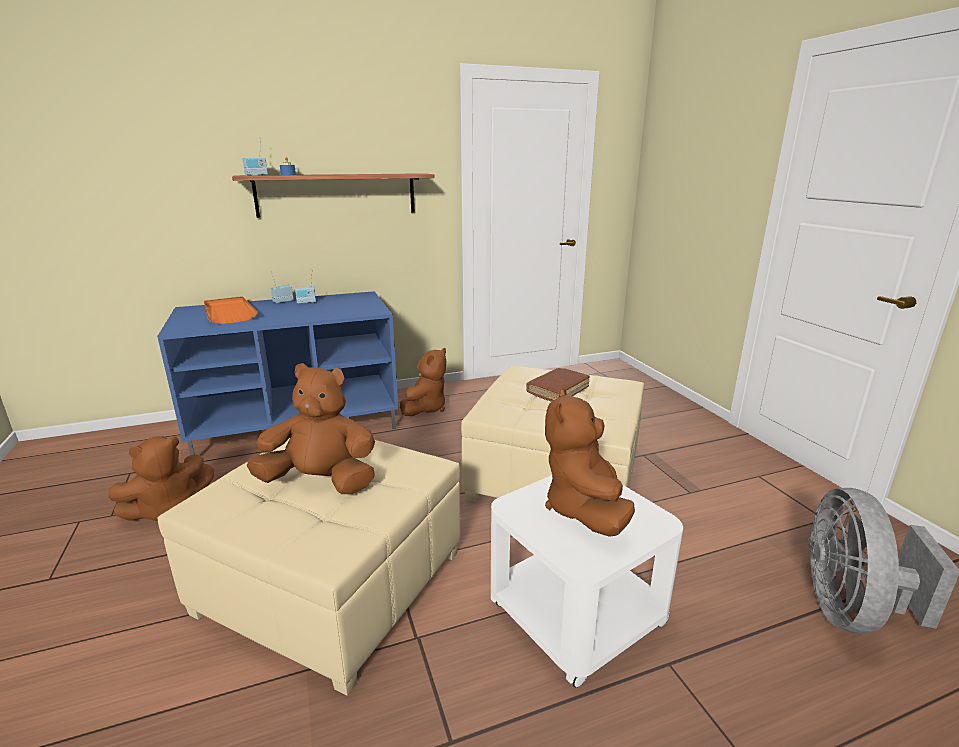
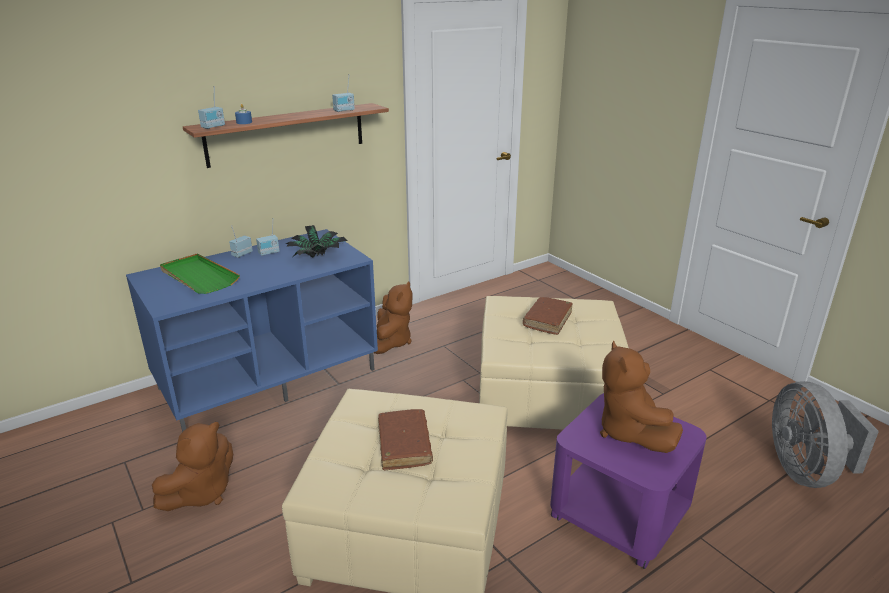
camera: 15 degrees left, 5 degrees up
orange tray [204,296,258,324] -> green tray [160,254,240,294]
brown plush toy [246,363,375,494] -> brown book [378,409,433,471]
white side table [491,475,683,688] -> purple side table [550,393,707,569]
none -> potted plant [286,225,348,258]
none -> radio [332,74,355,112]

